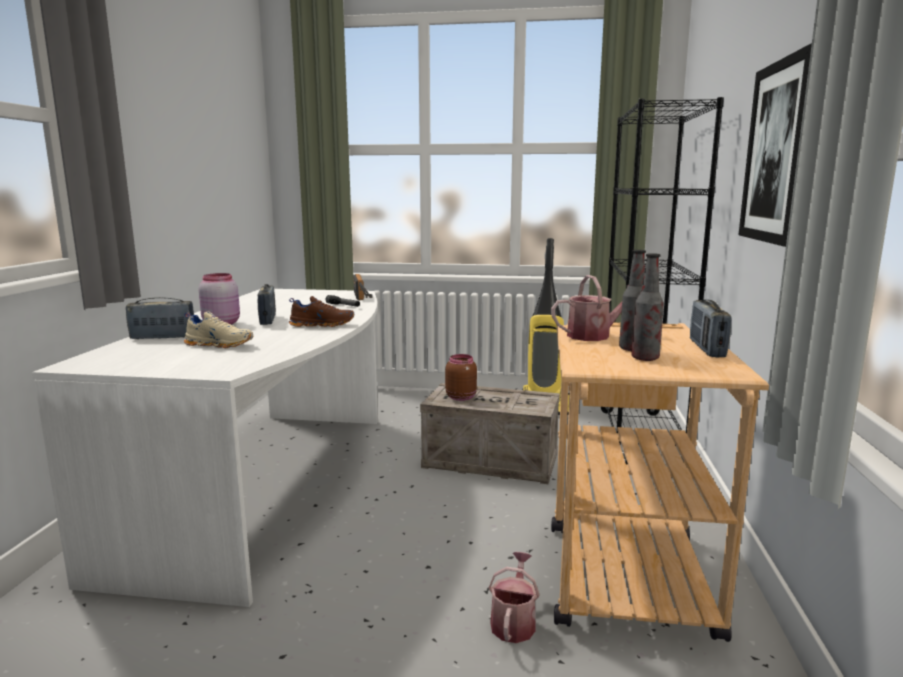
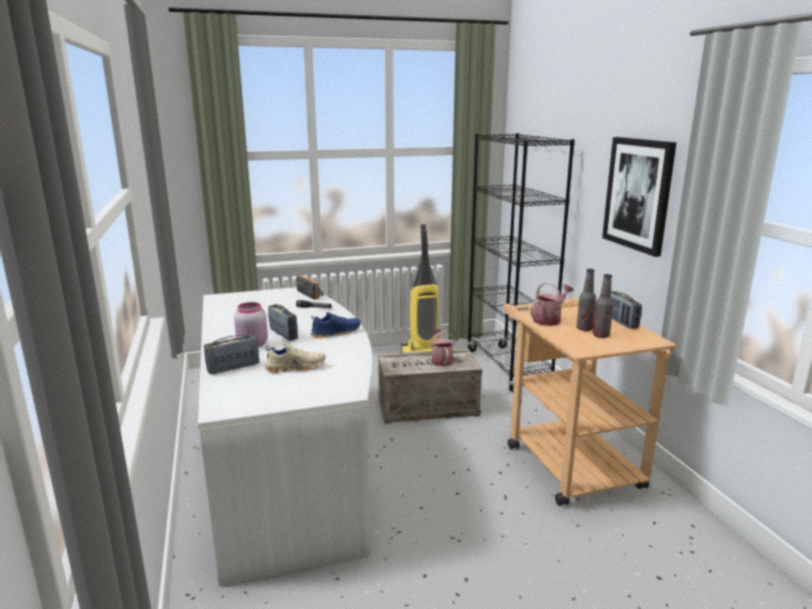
camera: 25 degrees left, 5 degrees up
brown shoe [289,296,354,327] -> blue shoe [311,312,360,338]
brown jar [445,354,477,401] -> none
watering can [489,552,539,643] -> watering can moved to [431,329,455,366]

